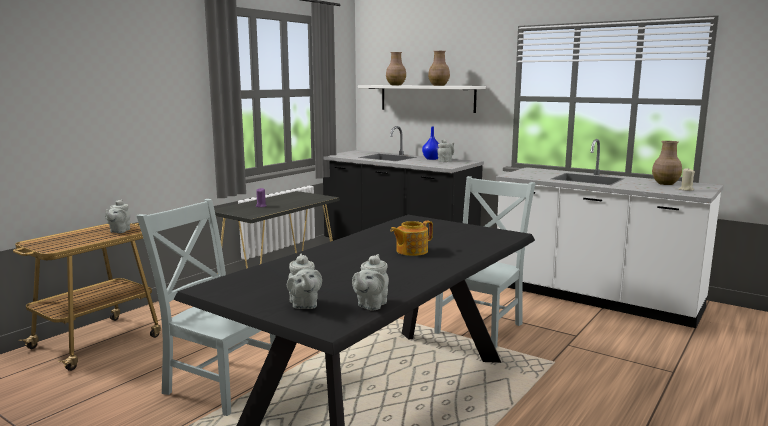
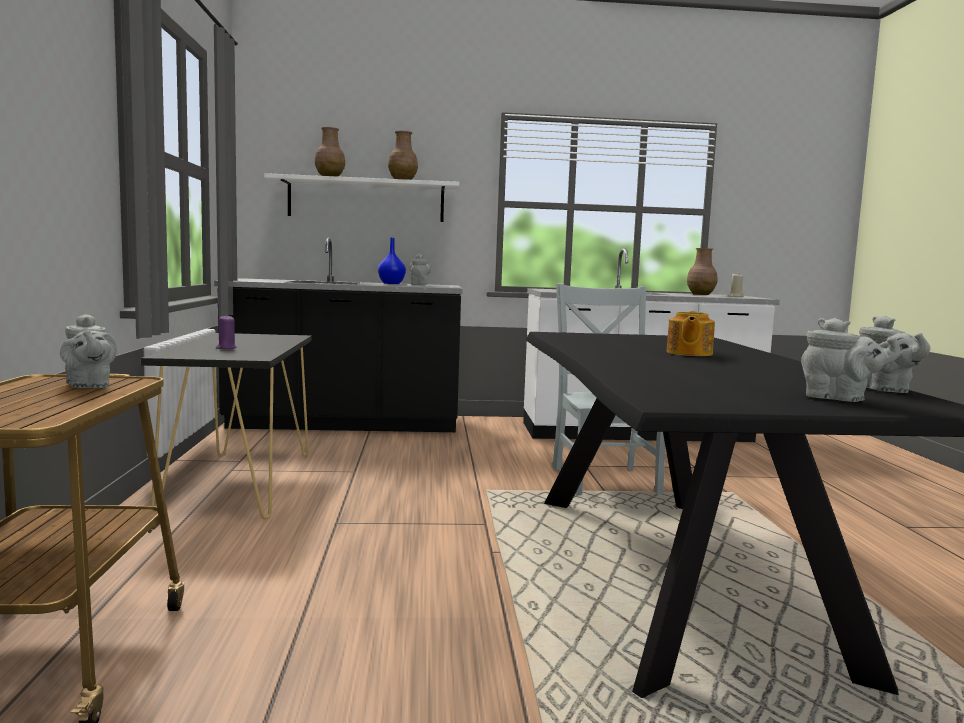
camera: 40 degrees left, 5 degrees down
grey chair [136,199,282,416] -> none

